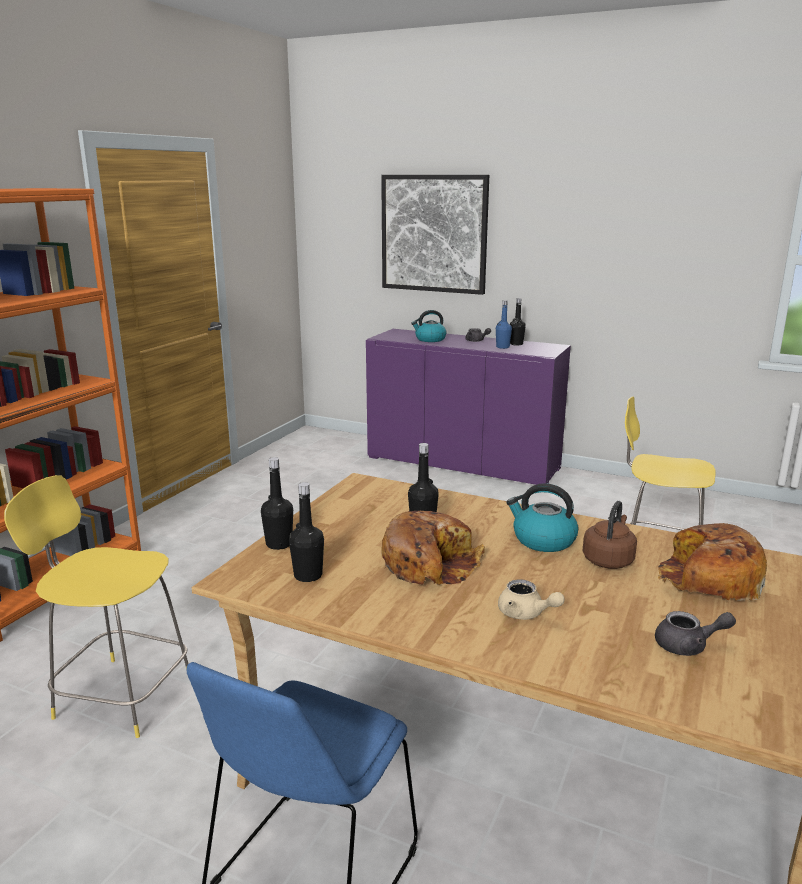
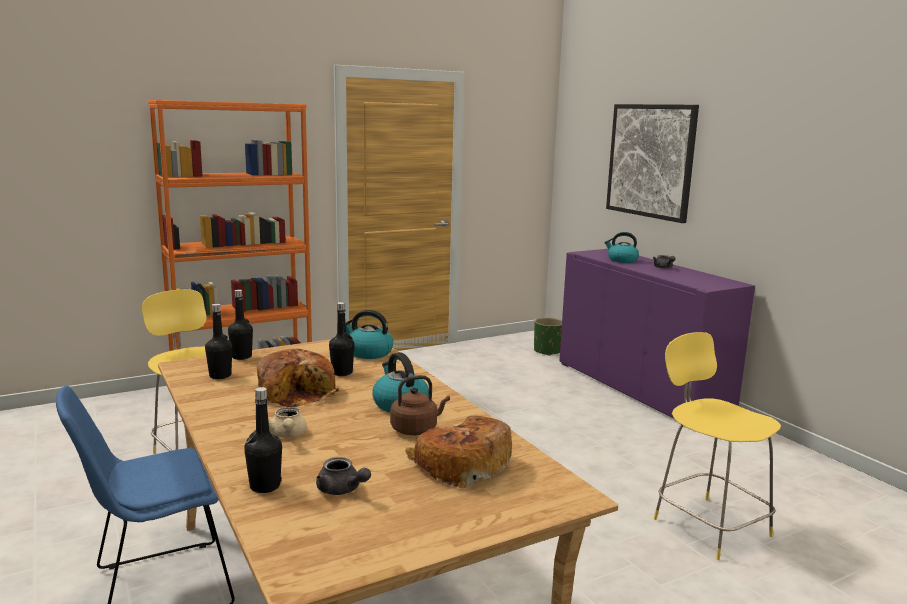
camera: 35 degrees right, 5 degrees down
blue bottle [496,300,512,349] -> none
black bottle [510,298,526,346] -> black bottle moved to [244,387,282,493]
none -> kettle [346,310,393,359]
none -> green planter [534,317,562,356]

